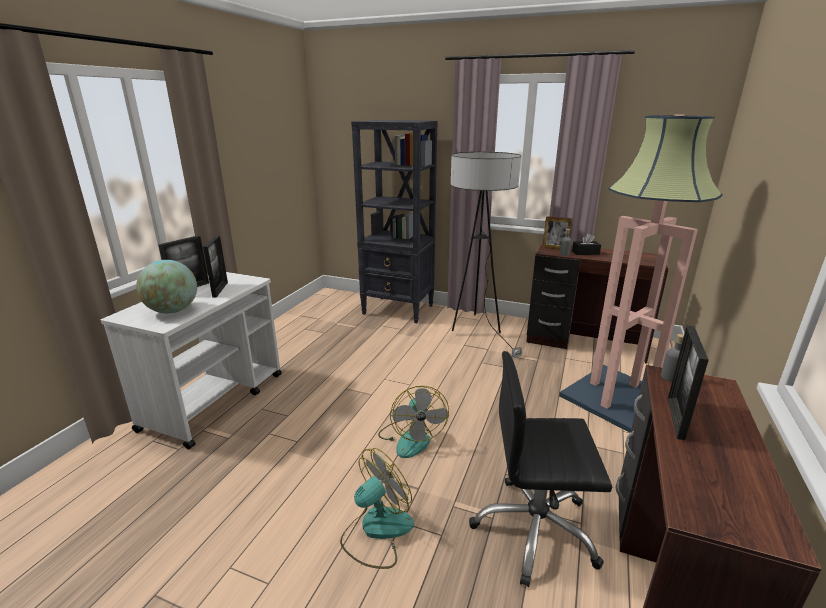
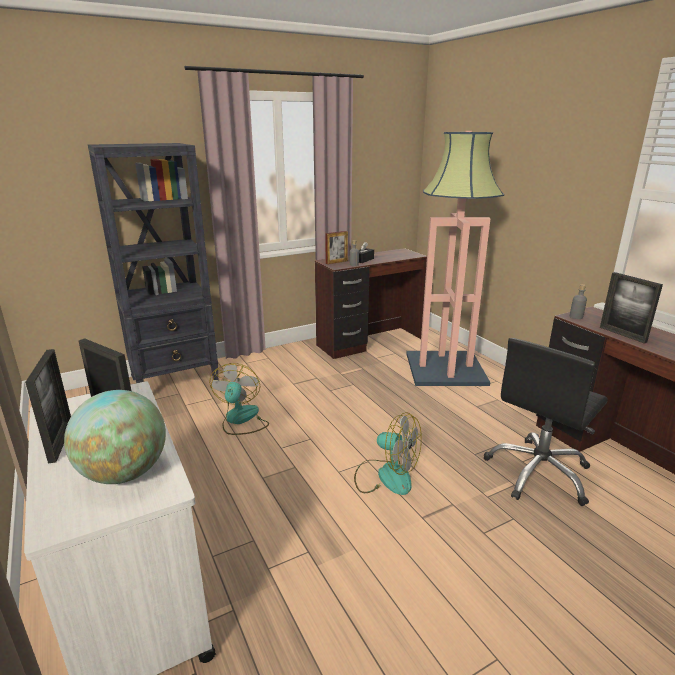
camera: 50 degrees left, 0 degrees up
fan [340,448,414,569] -> fan moved to [209,363,269,435]
floor lamp [451,152,522,358] -> none

